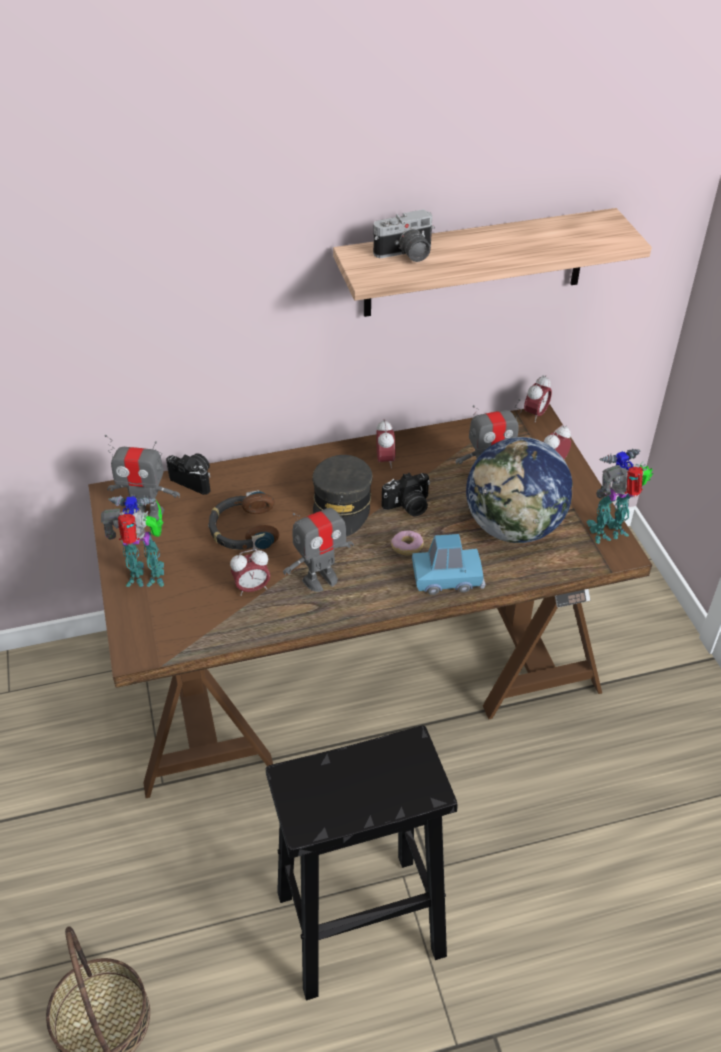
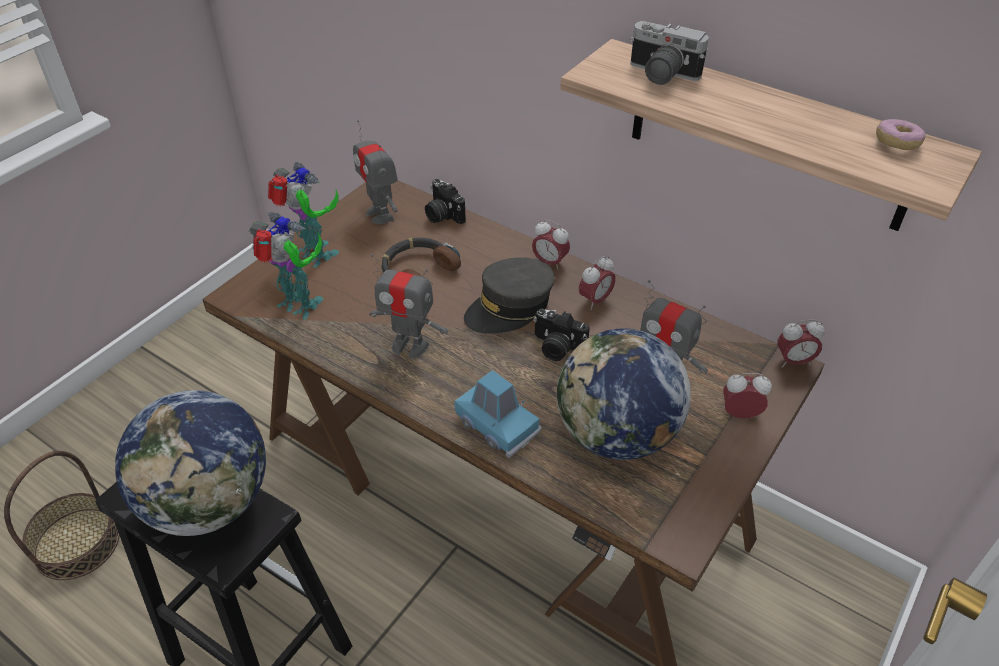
camera: 50 degrees right, 0 degrees up
camera [166,453,211,495] -> camera turned 150 degrees clockwise [425,179,466,224]
alarm clock [230,549,270,596] -> alarm clock moved to [532,220,570,270]
donut [391,530,424,556] -> donut moved to [876,119,925,150]
toy robot [586,449,653,544] -> toy robot moved to [248,212,324,320]
none -> globe [115,390,266,536]

